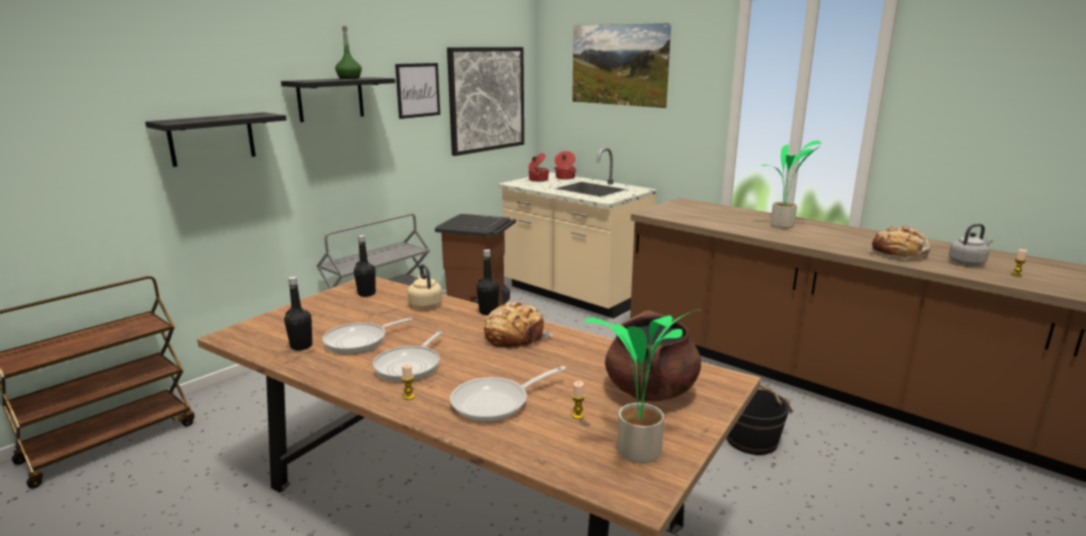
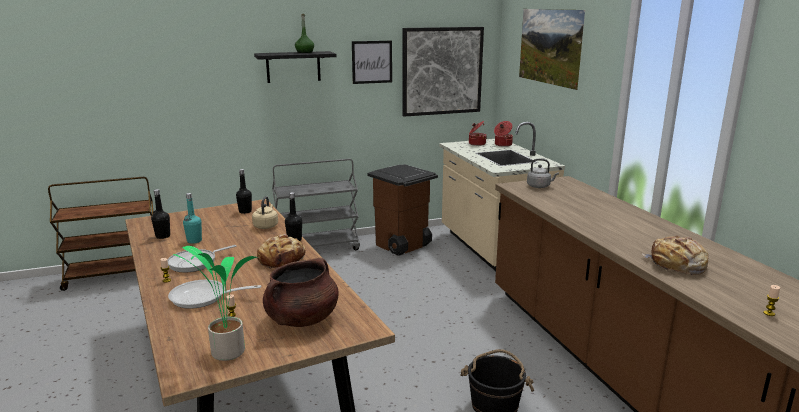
camera: 30 degrees right, 0 degrees up
black shelf [145,112,287,167] -> none
frying pan [322,318,412,355] -> turquoise bottle [183,193,202,244]
potted plant [762,141,821,228] -> none
grey kettle [949,224,992,266] -> grey kettle moved to [527,159,559,188]

